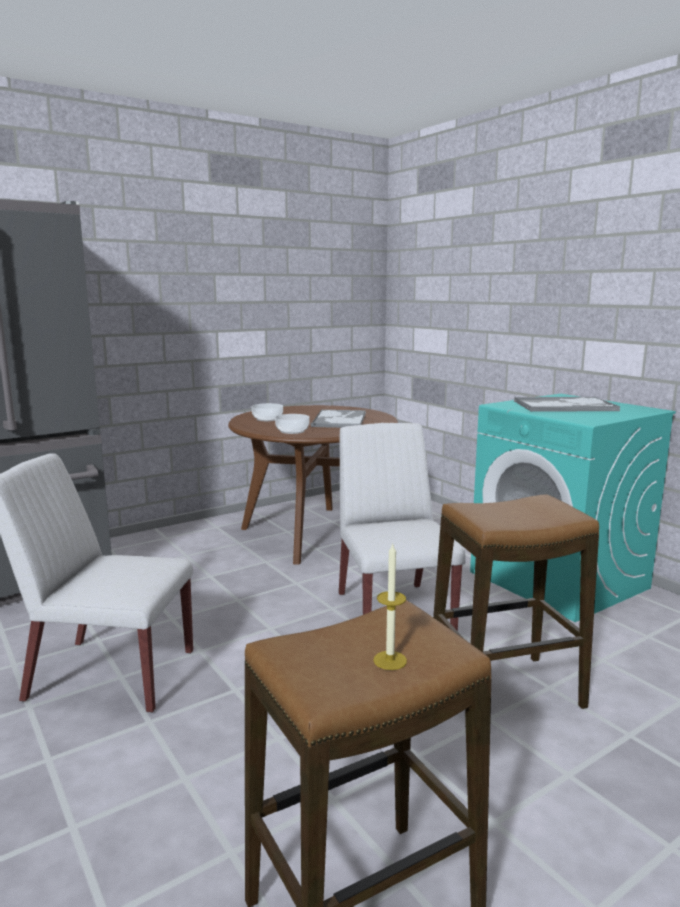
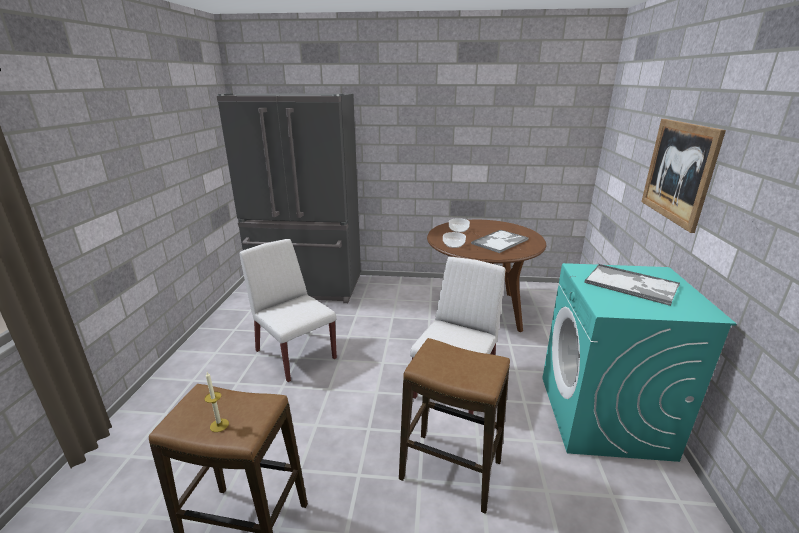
camera: 40 degrees right, 10 degrees up
none -> picture [641,119,726,233]

